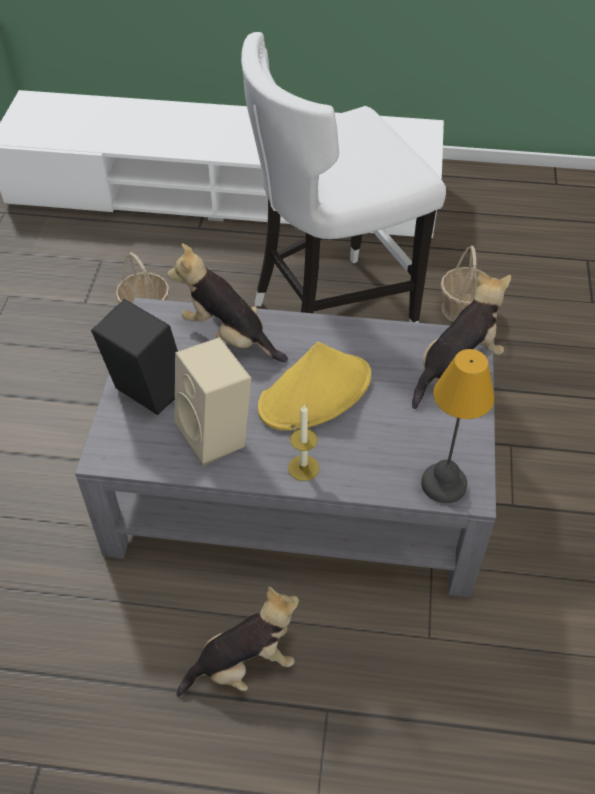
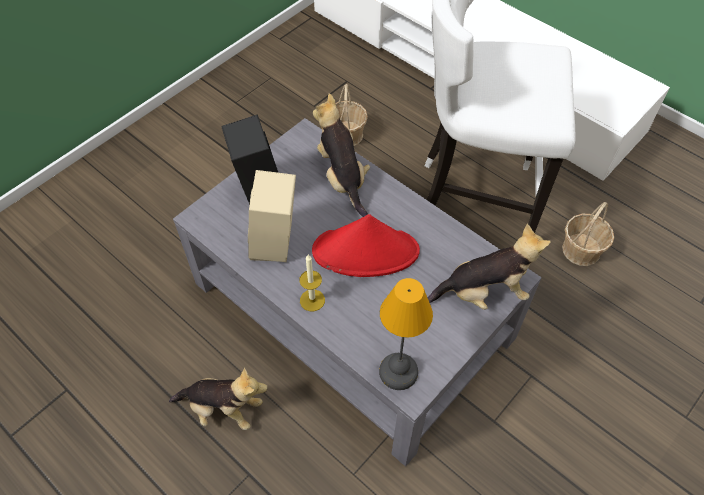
camera: 35 degrees right, 5 degrees up
yellow hat [258,342,371,430] -> red hat [312,214,420,277]

